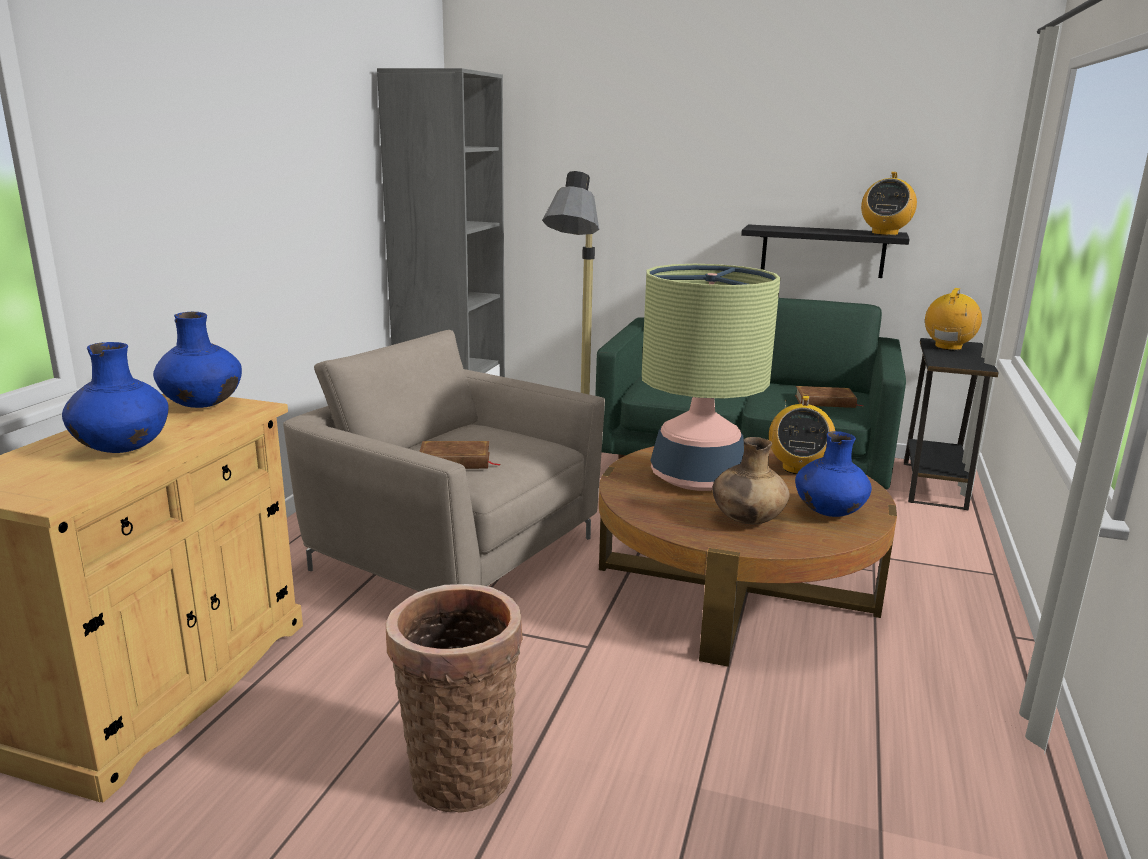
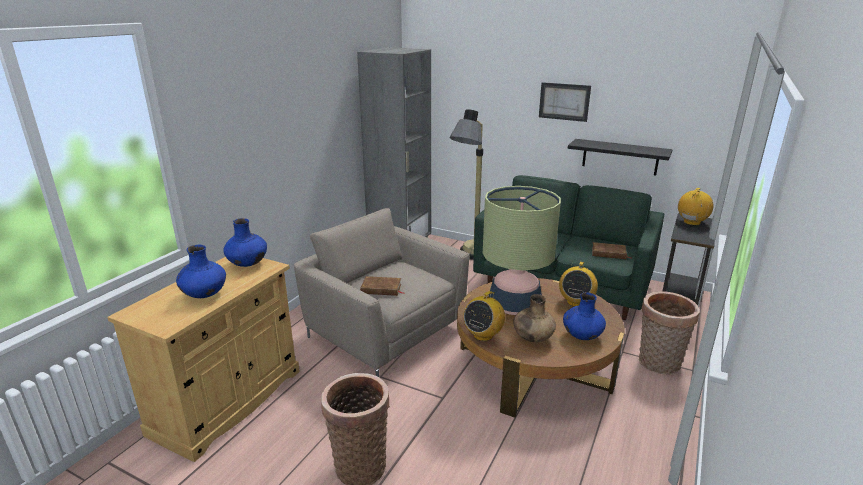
camera: 10 degrees right, 5 degrees up
radio [861,172,917,236] -> radio moved to [463,291,505,341]
none -> picture [539,82,591,122]
none -> basket [639,291,700,375]

